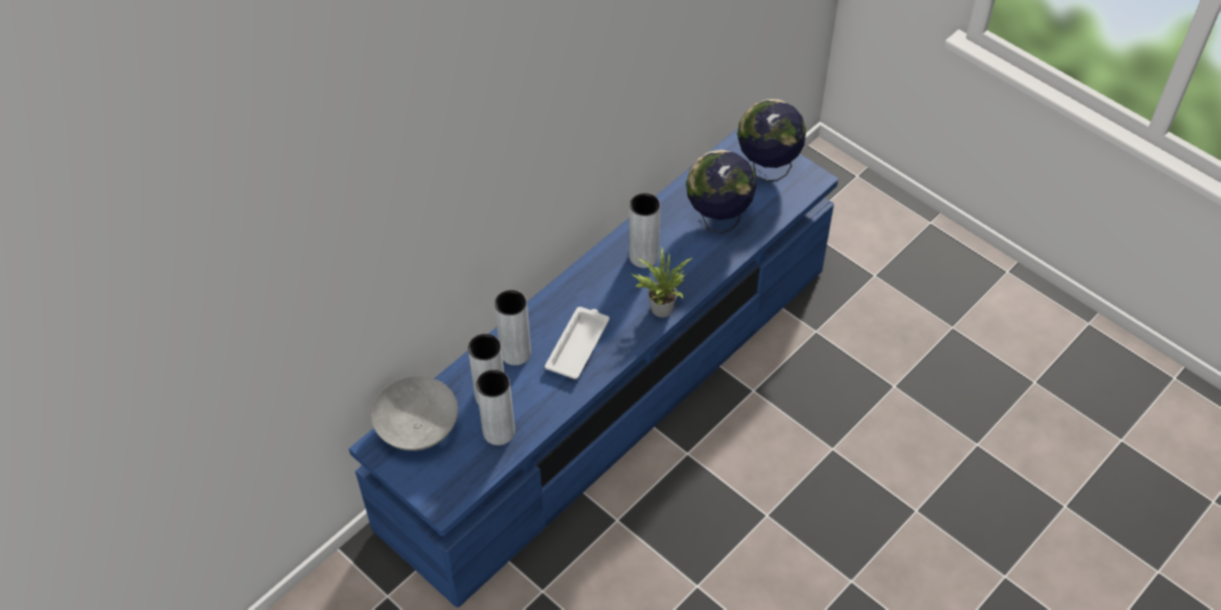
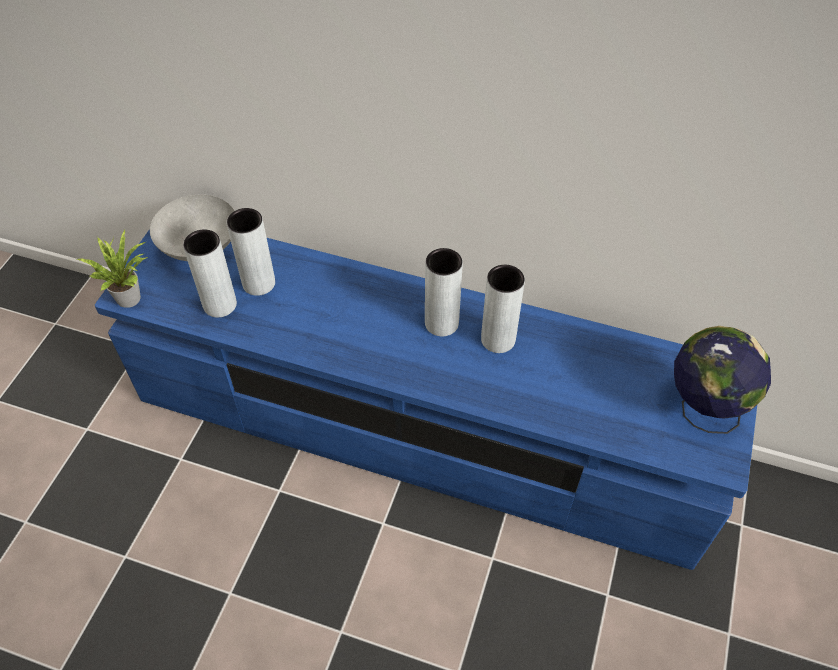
camera: 65 degrees right, 0 degrees up
grey vase [494,290,531,365] -> grey vase moved to [425,248,463,336]
white tray [545,307,609,379] -> none
potted plant [630,247,694,317] -> potted plant moved to [77,230,148,308]
globe [686,150,757,233] -> none

